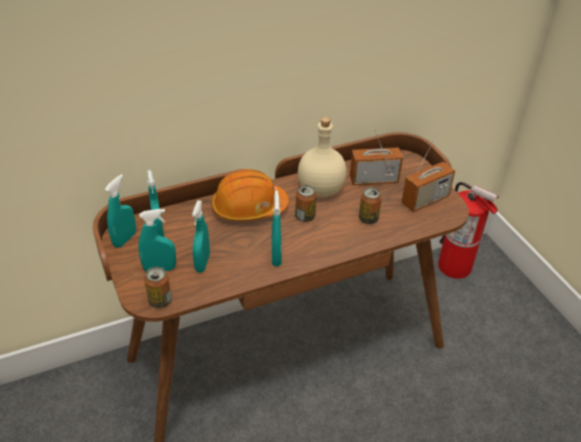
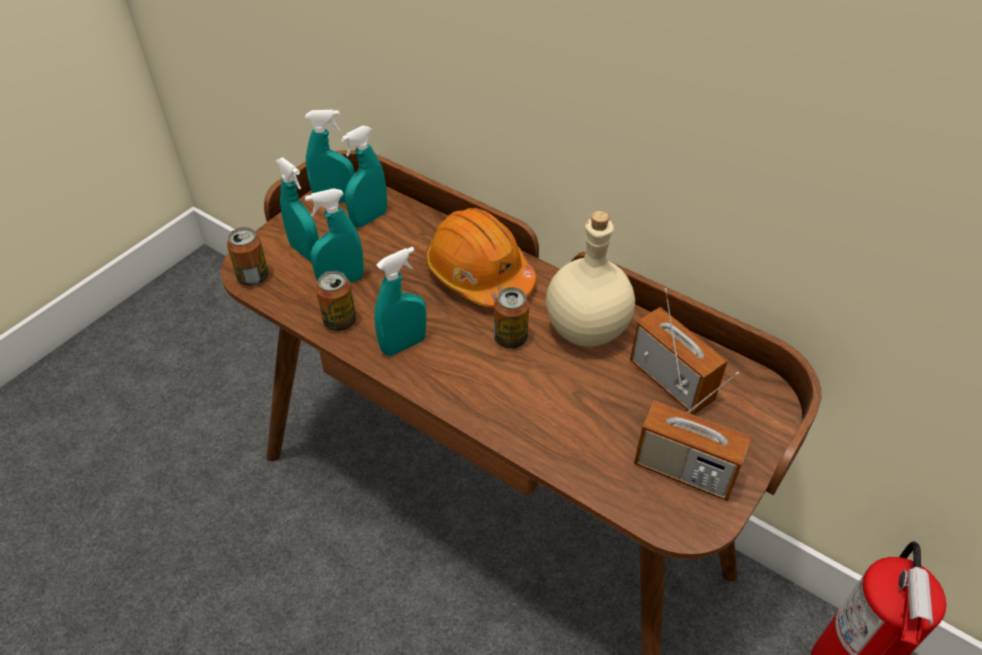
camera: 60 degrees right, 5 degrees up
can [359,187,382,224] -> can moved to [316,271,356,331]

